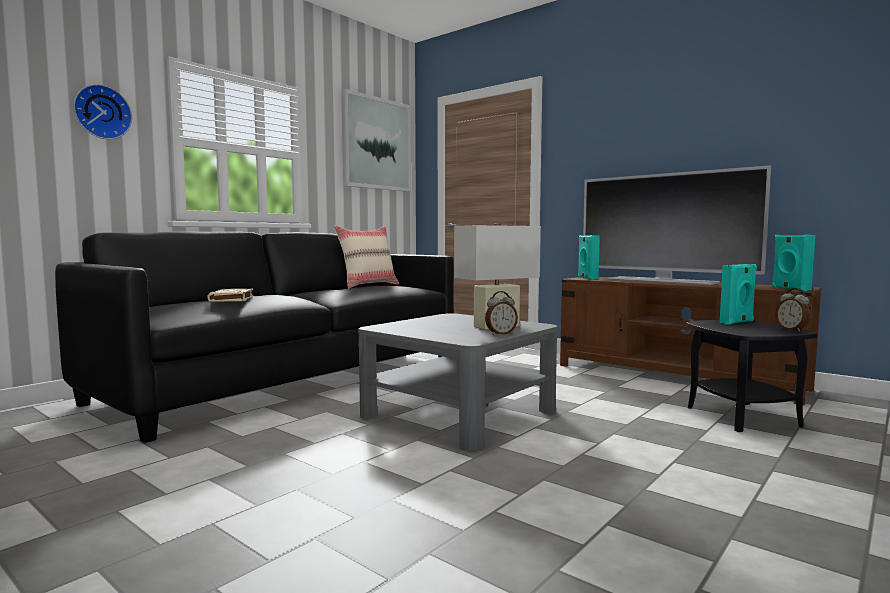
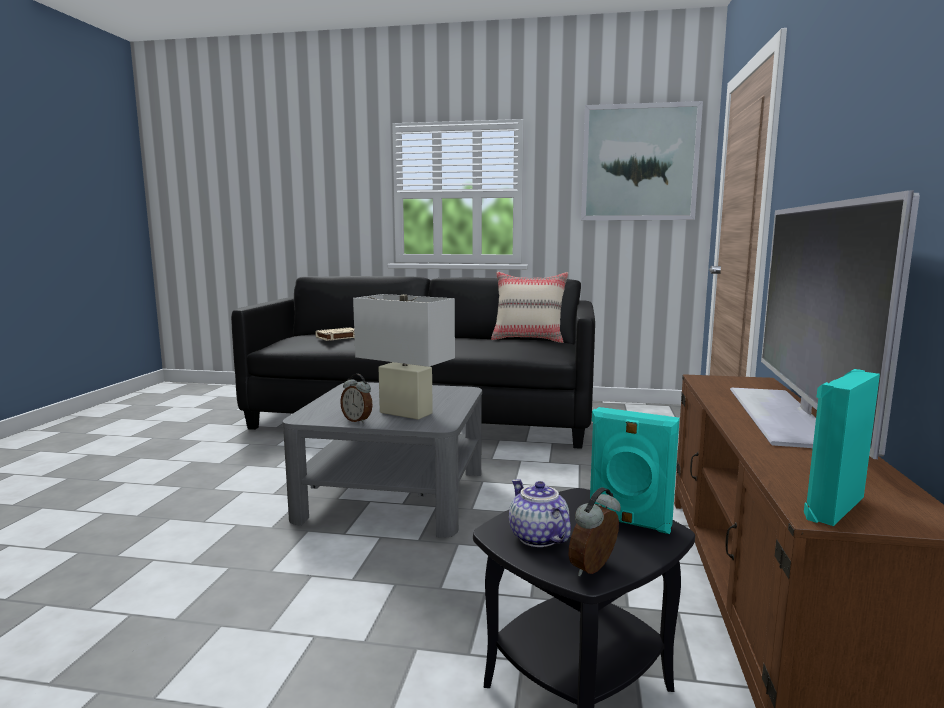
camera: 60 degrees right, 5 degrees up
wall clock [73,84,132,140] -> none
turquoise speaker [578,235,600,280] -> none
none -> teapot [509,479,571,547]

